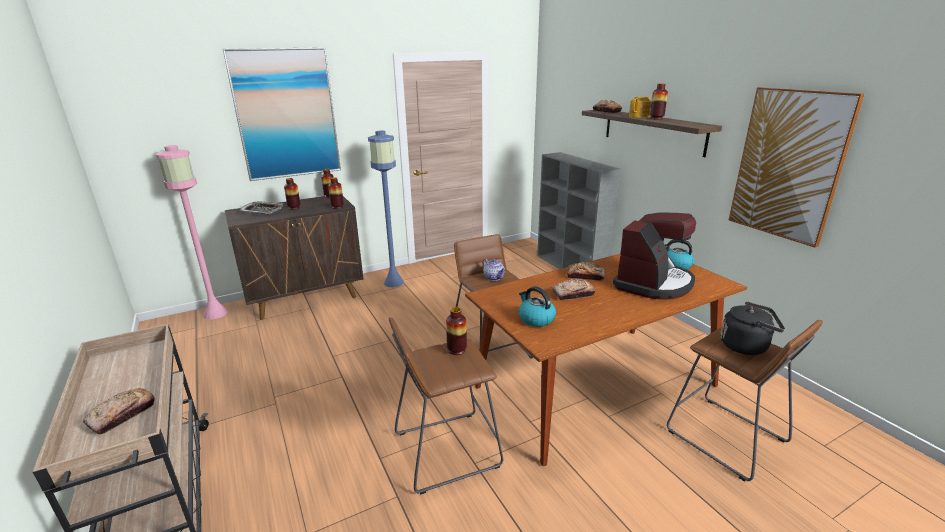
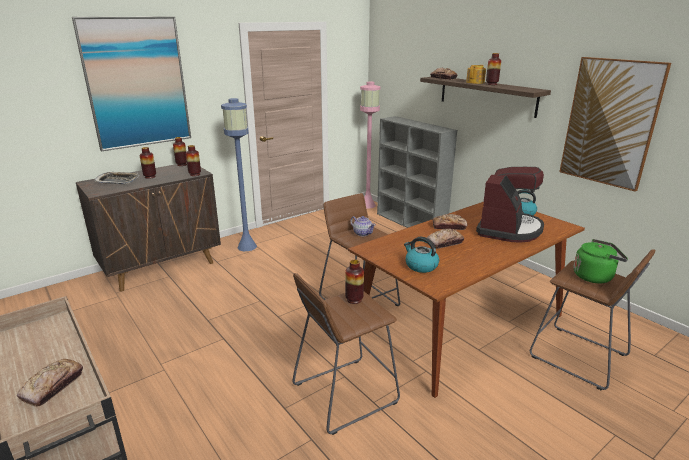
camera: 10 degrees left, 0 degrees up
pink floor lamp [156,145,228,320] -> pink floor lamp moved to [360,82,381,208]
black kettle [721,302,785,355] -> green kettle [574,239,628,283]

